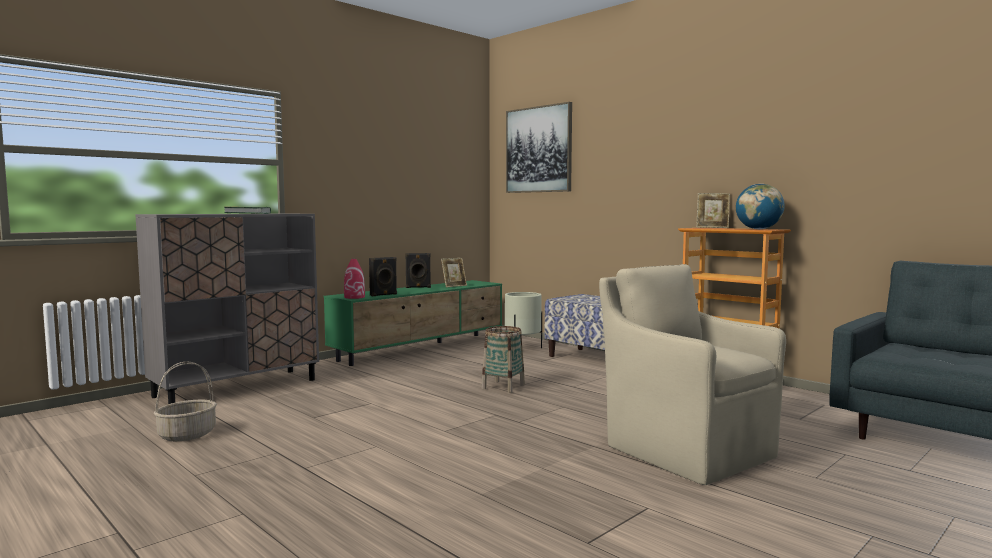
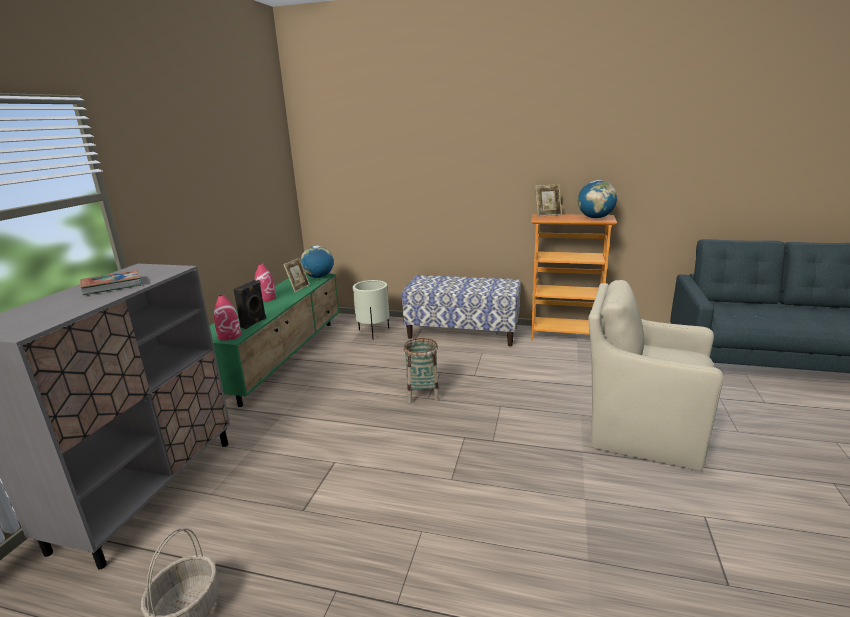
camera: 30 degrees left, 15 degrees up
black speaker [405,253,431,288] -> red vase [255,263,276,302]
picture [506,102,572,193] -> none
none -> globe [301,245,334,278]

